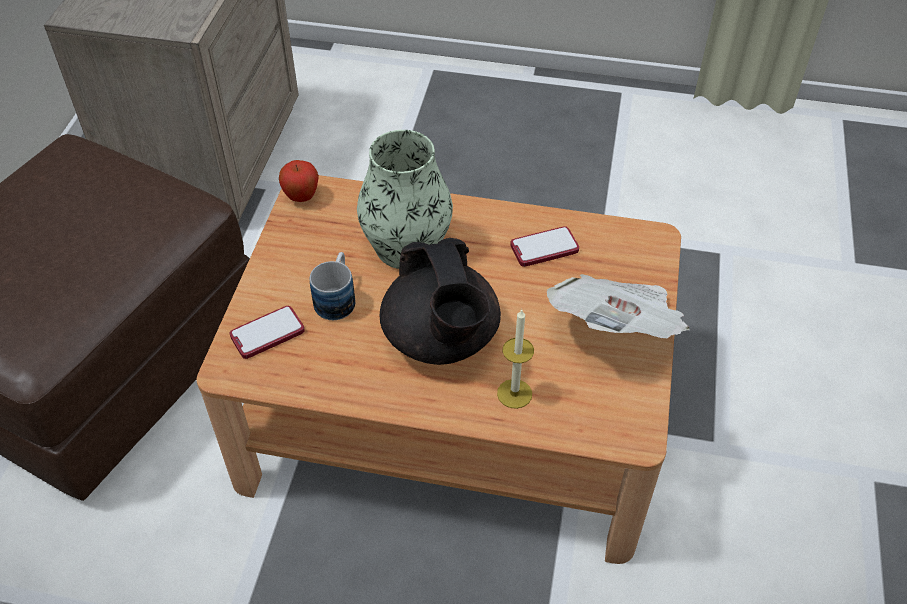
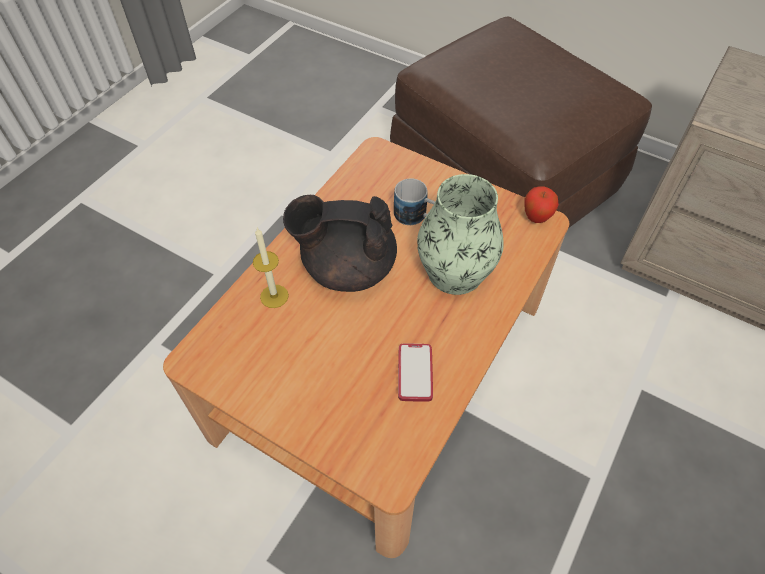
camera: 110 degrees right, 5 degrees up
phone [230,306,305,359] -> none
newspaper [547,274,690,338] -> none

